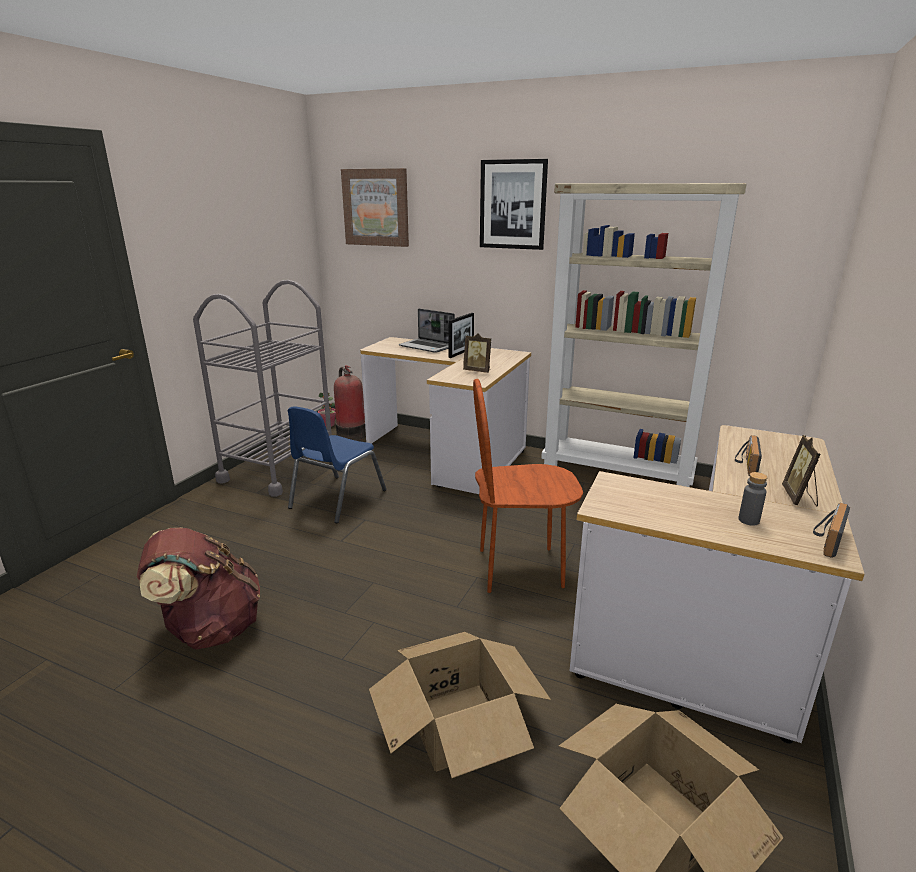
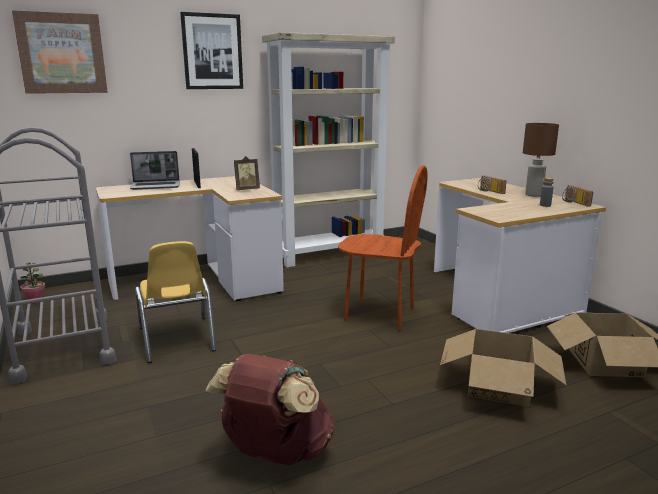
camera: 50 degrees left, 5 degrees down
blue chair [288,406,386,523] -> yellow chair [135,241,216,363]
fire extinguisher [334,365,366,441] -> none
brown chair [473,379,583,593] -> brown chair turned 105 degrees counterclockwise [338,165,428,331]
picture frame [782,435,821,506] -> brown table lamp [523,123,559,197]

